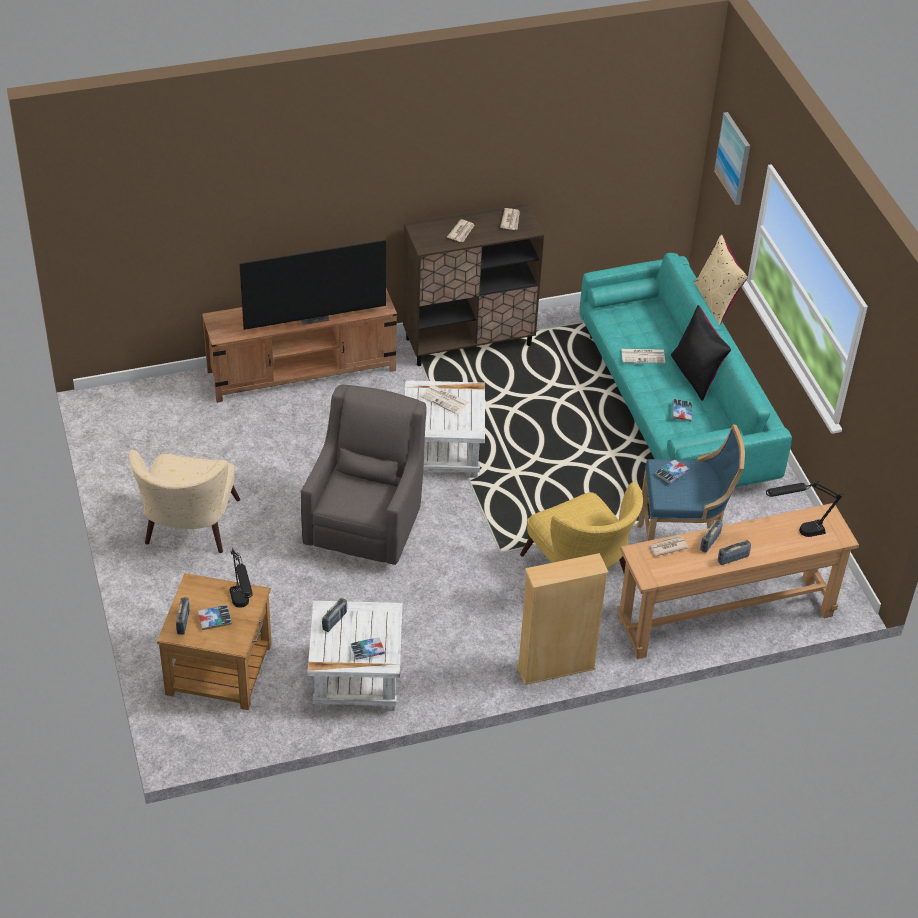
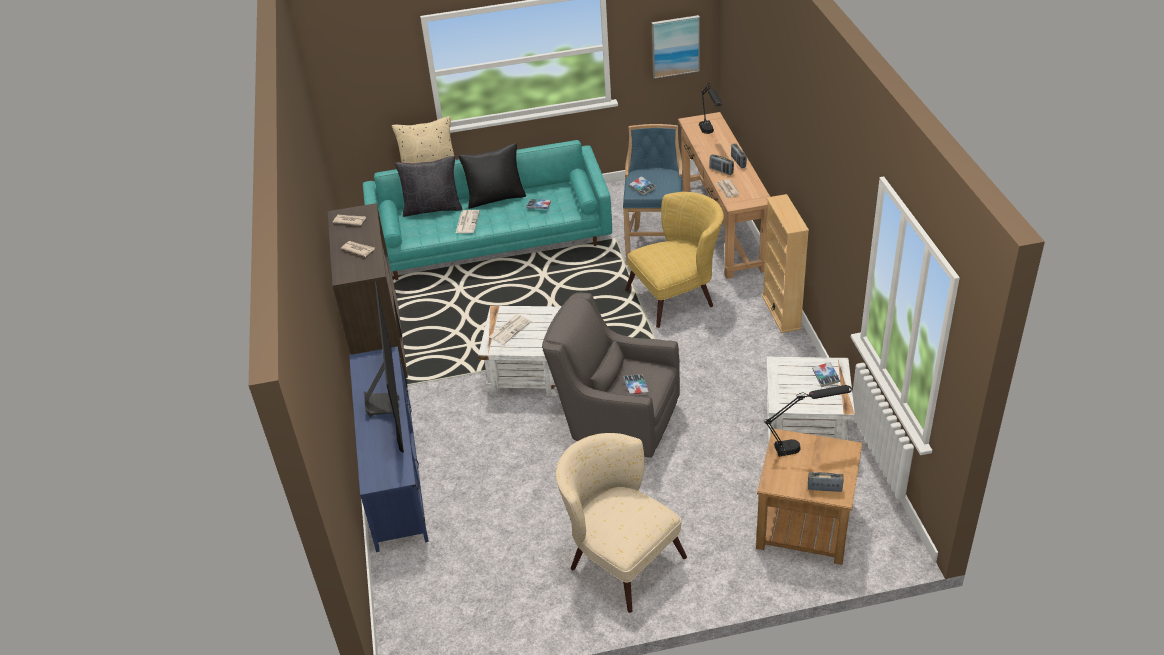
camera: 80 degrees left, 5 degrees down
beige armchair [129,450,240,553] -> beige armchair turned 150 degrees counterclockwise [556,433,687,613]
book [198,605,232,630] -> book moved to [623,375,649,395]
brown tv stand [202,288,397,403] -> blue tv stand [349,346,429,552]
radio [322,598,347,632] -> none
picture [714,112,750,205] -> picture moved to [652,15,700,79]
none -> black pillow [395,156,462,217]

